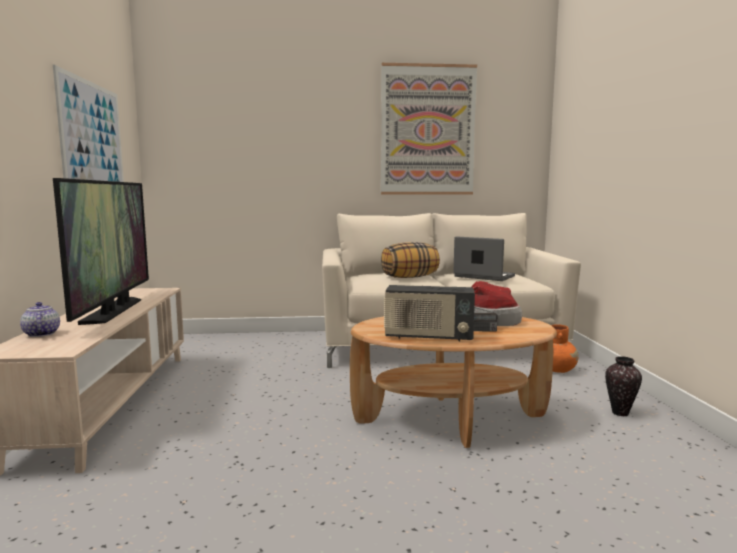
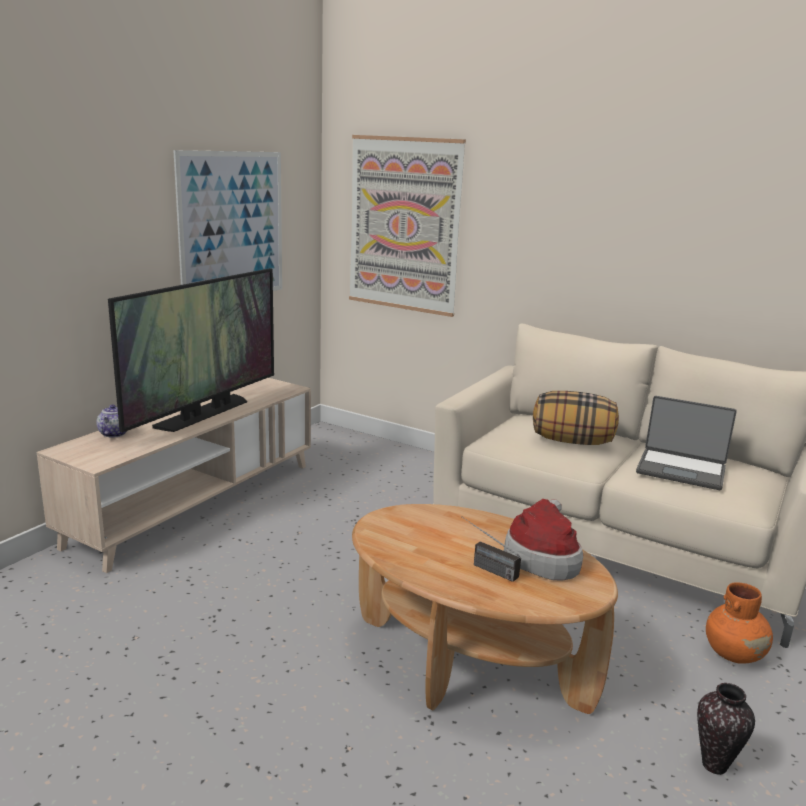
camera: 35 degrees right, 10 degrees up
picture [381,63,477,194] -> picture moved to [349,135,466,317]
radio [384,285,475,342] -> none
laptop [453,236,515,281] -> laptop turned 135 degrees clockwise [636,396,737,490]

